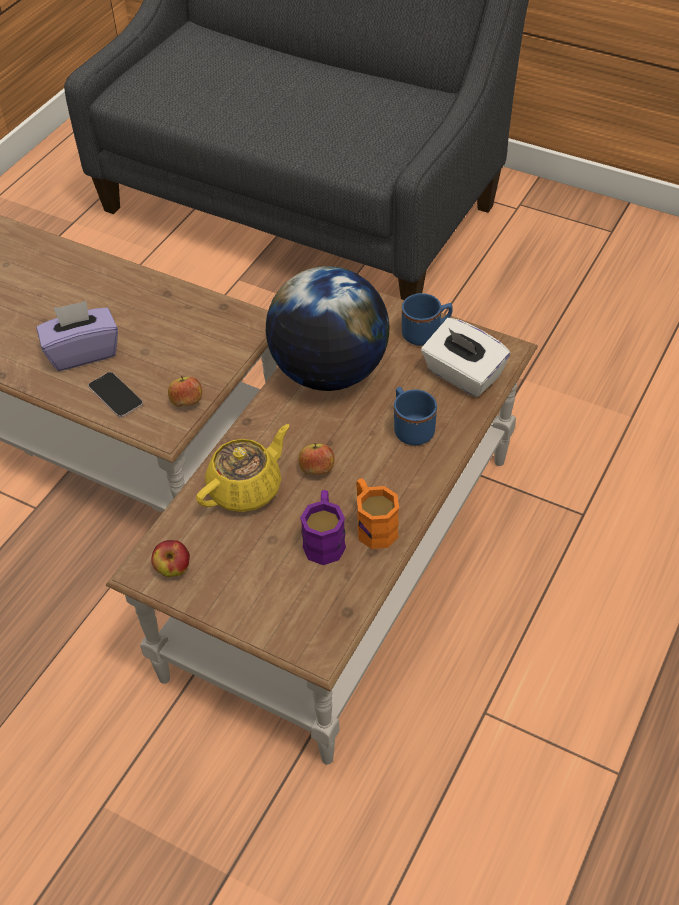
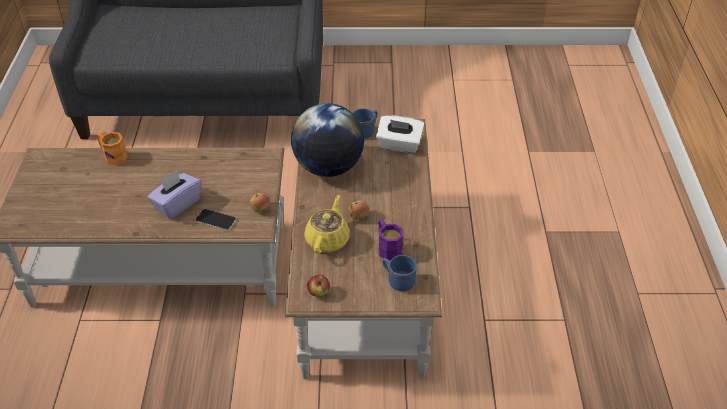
camera: 30 degrees left, 5 degrees down
orange mug [356,478,399,549] -> orange mug moved to [97,132,128,165]
blue mug [394,387,437,445] -> blue mug moved to [383,255,417,291]

